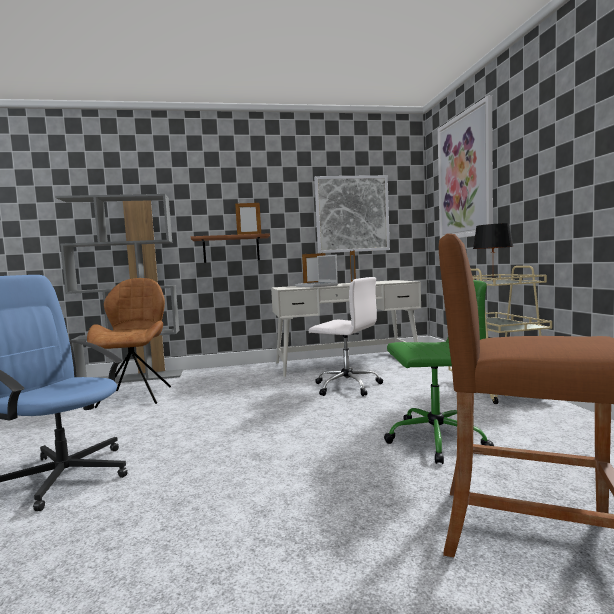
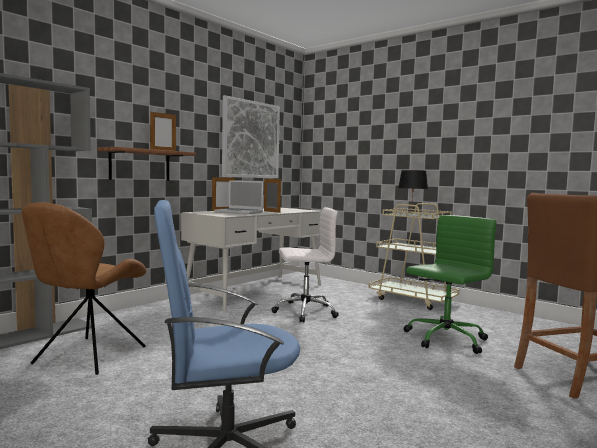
camera: 40 degrees left, 0 degrees up
brown chair [87,278,171,408] -> brown chair turned 120 degrees counterclockwise [21,202,146,375]
picture [438,95,493,238] -> none

